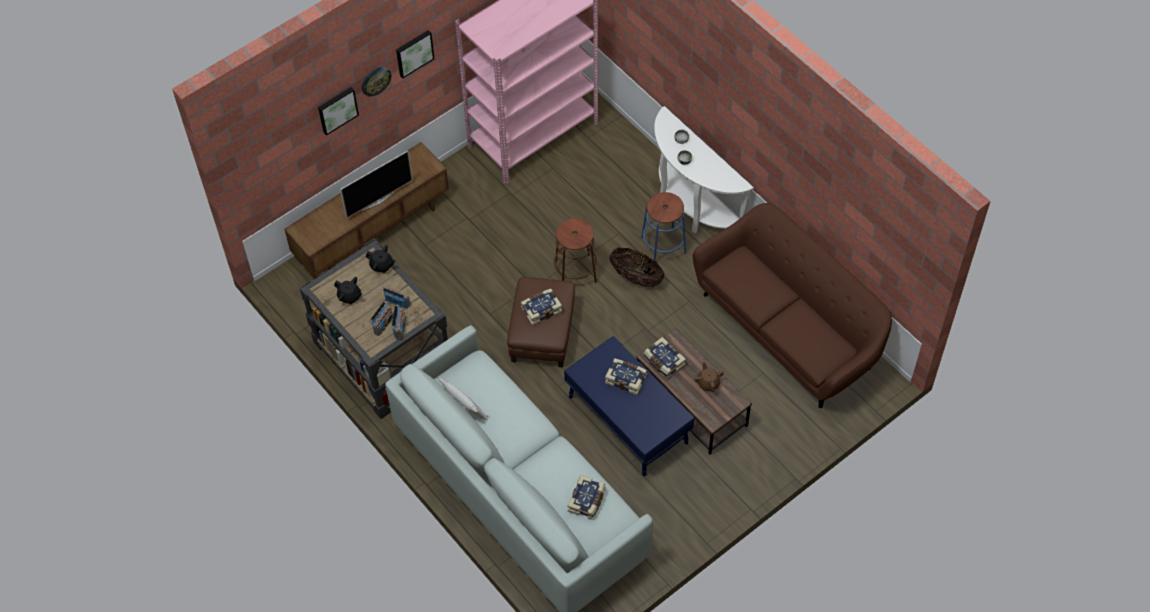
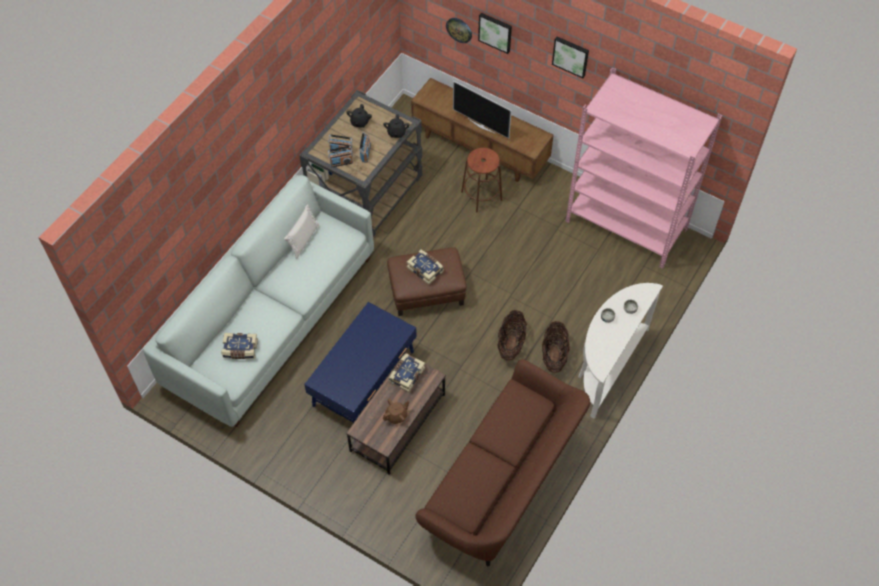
camera: 70 degrees right, 0 degrees up
wall clock [362,67,391,97] -> wall clock moved to [446,18,472,43]
brown stool [554,218,597,283] -> brown stool moved to [461,148,502,212]
book [605,358,647,395] -> none
blue stool [641,192,686,261] -> basket [542,321,570,373]

